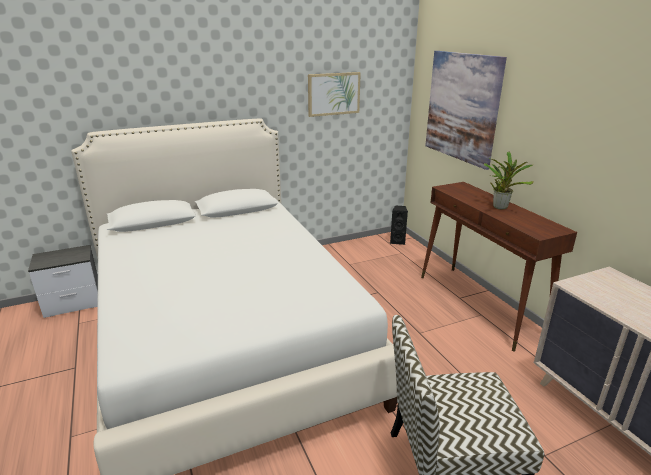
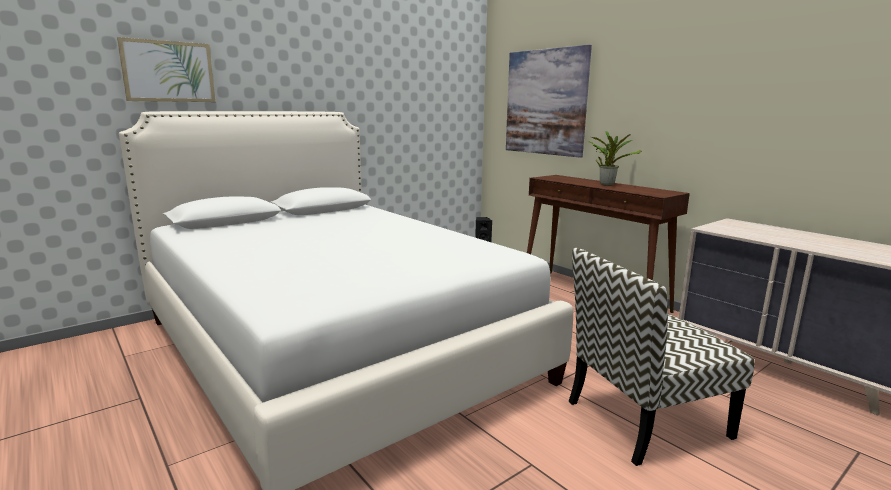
camera: 15 degrees left, 10 degrees down
nightstand [28,245,98,318] -> none
picture [308,72,361,117] -> picture moved to [117,37,215,102]

